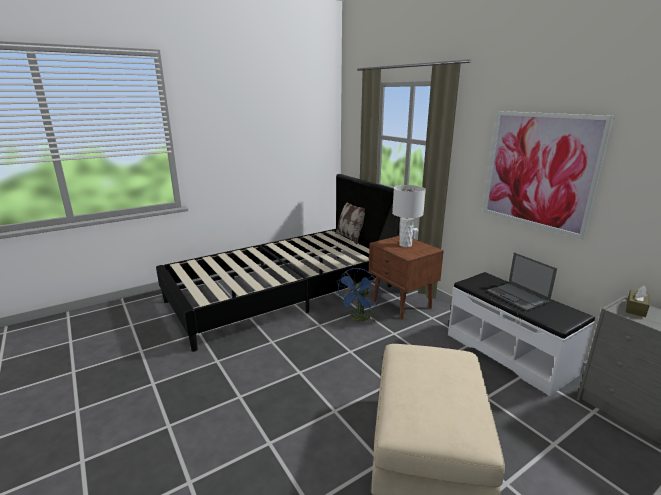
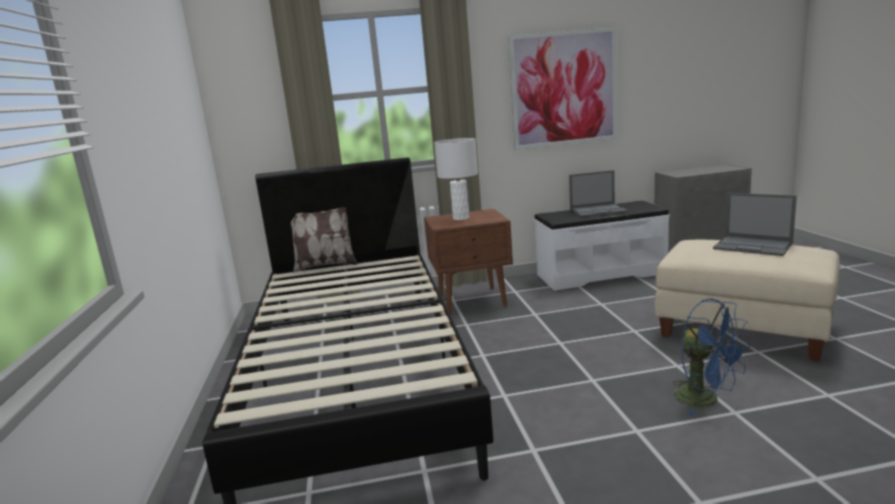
camera: 65 degrees left, 5 degrees down
blue fan [337,268,380,321] -> blue fan moved to [672,299,750,416]
brown tissue box [626,286,650,317] -> none
none -> laptop [713,193,797,256]

